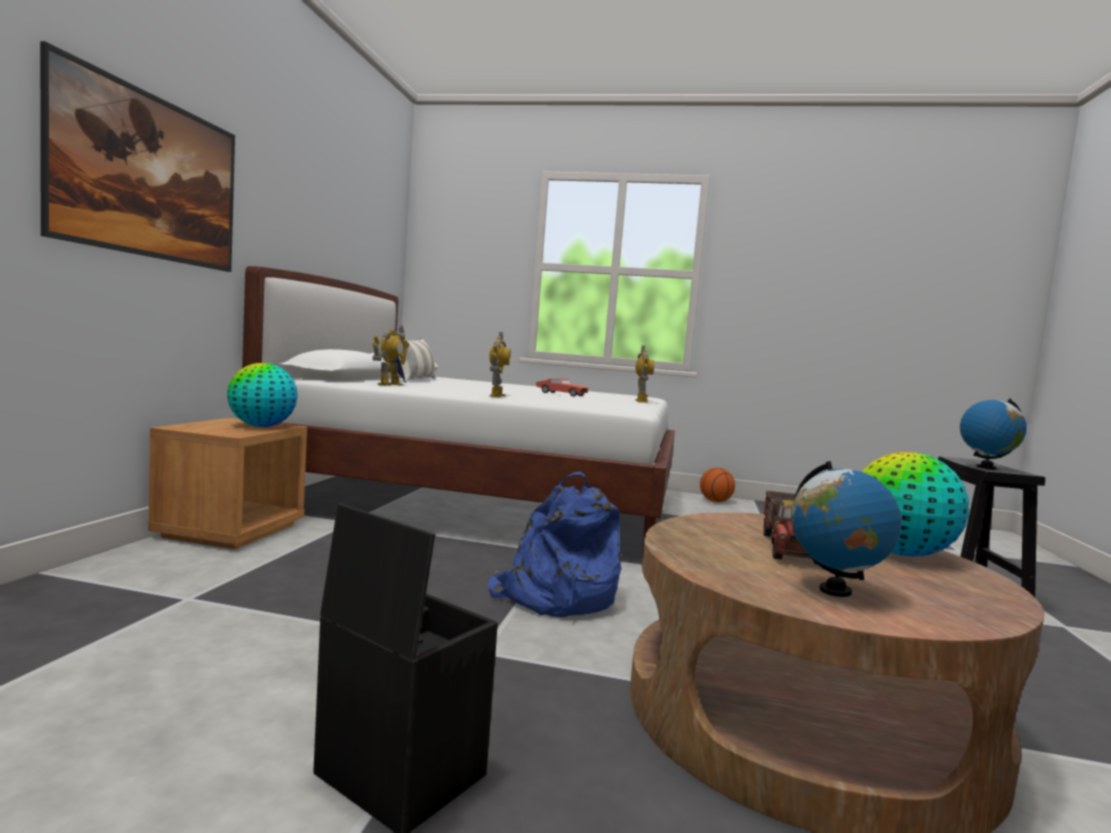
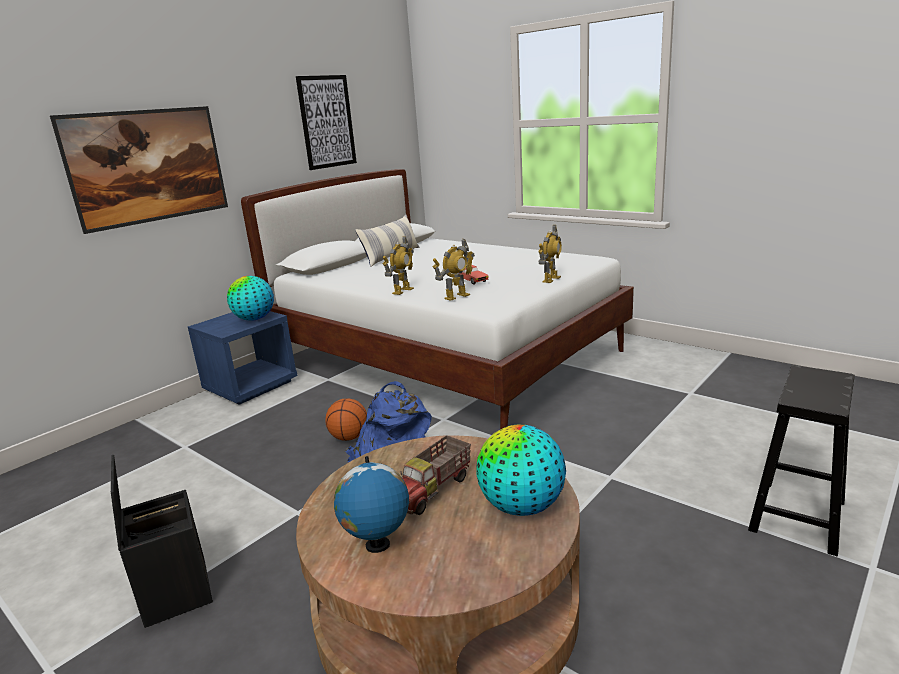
camera: 30 degrees right, 15 degrees up
brown nightstand [148,418,307,549] -> blue nightstand [188,311,297,405]
toy robot [372,325,409,386] -> toy robot moved to [432,239,475,301]
basketball [700,468,735,502] -> basketball moved to [325,398,367,441]
globe [960,398,1027,470] -> none
none -> picture [296,75,357,170]

